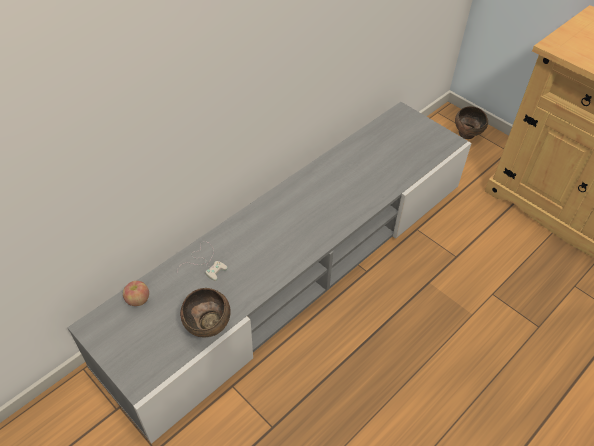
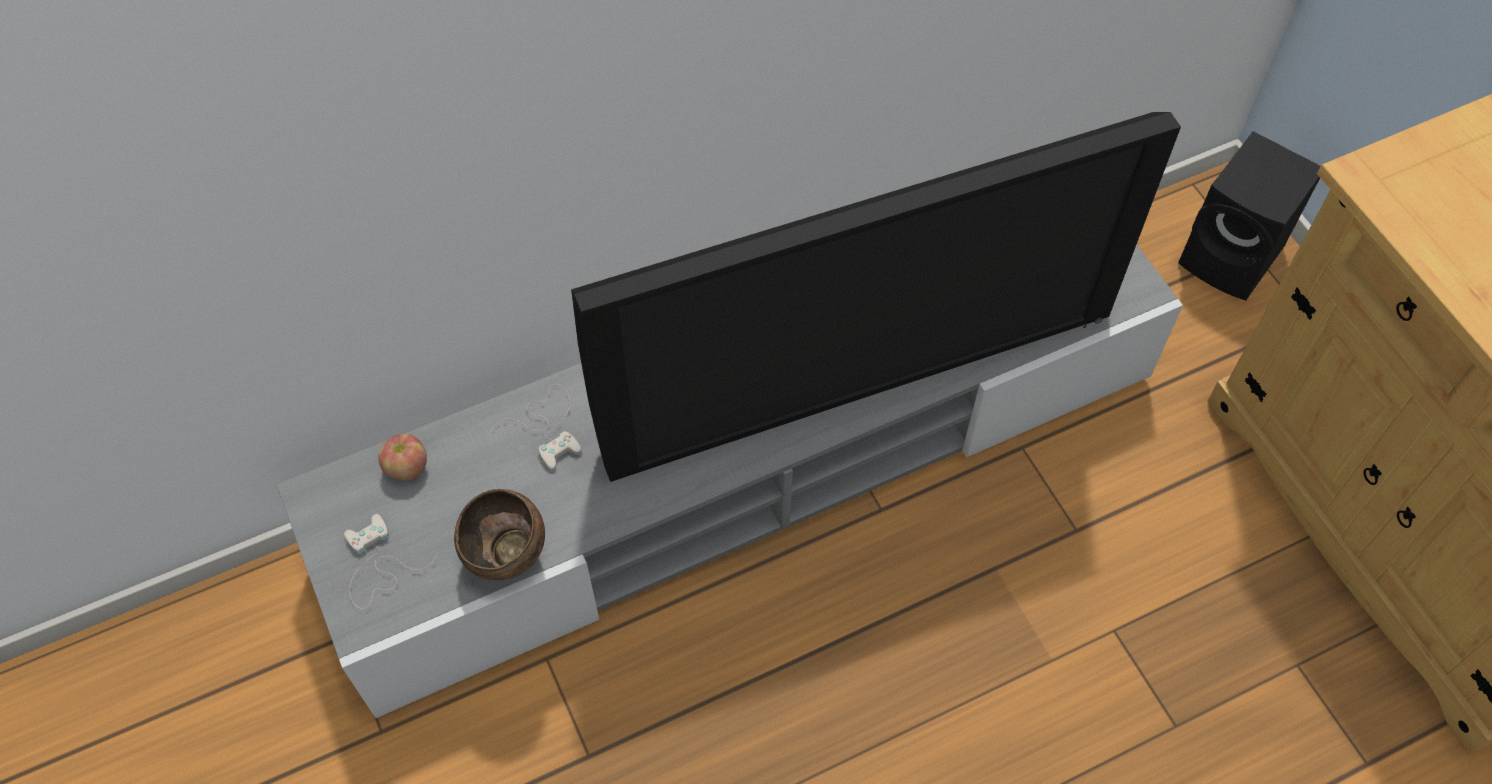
camera: 20 degrees right, 10 degrees up
brown bowl [455,106,488,139] -> black speaker [1178,131,1321,301]
none -> white game controller [344,514,438,609]
none -> television [571,112,1181,482]

